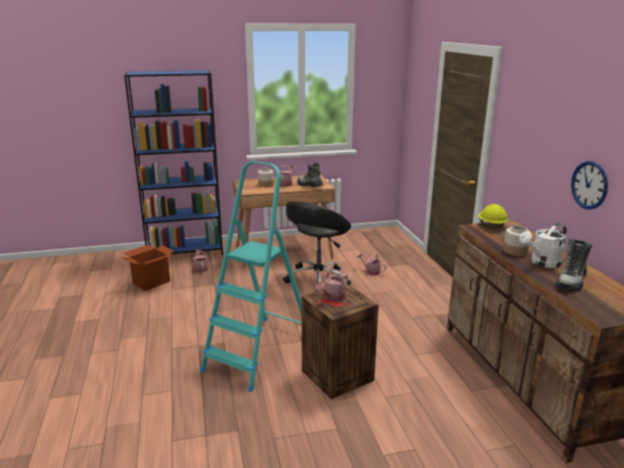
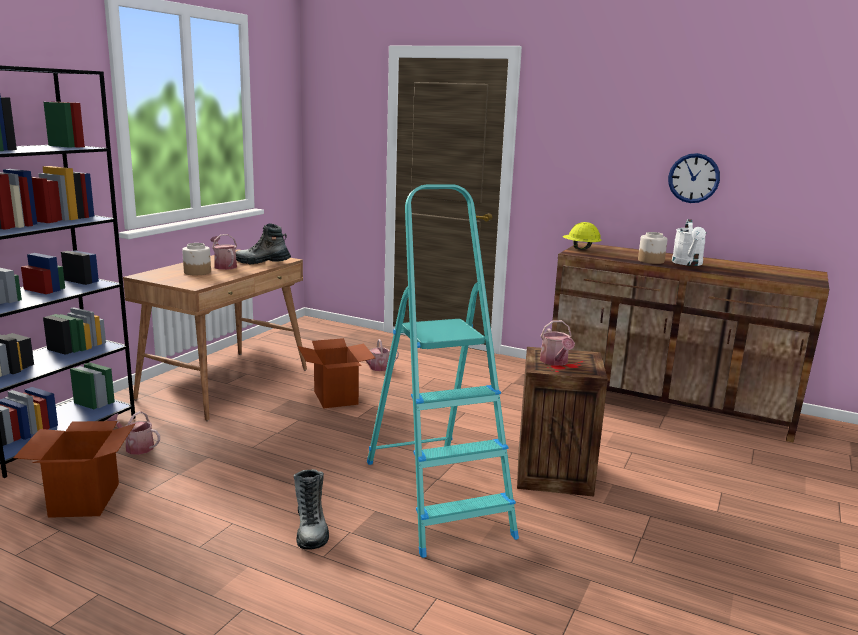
camera: 50 degrees left, 5 degrees down
black office chair [283,201,351,292] -> cardboard box [298,338,376,409]
boot [555,239,592,292] -> boot moved to [294,469,329,549]

